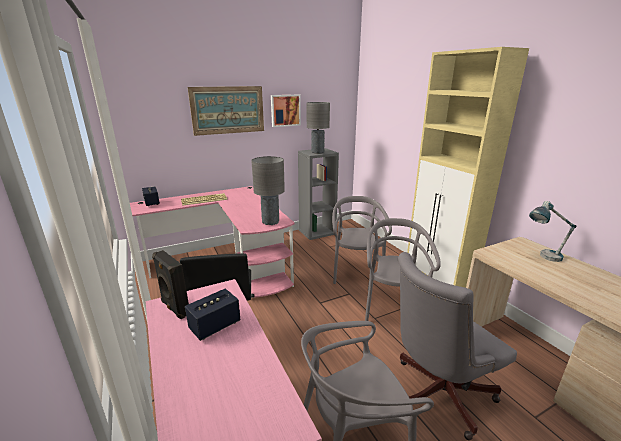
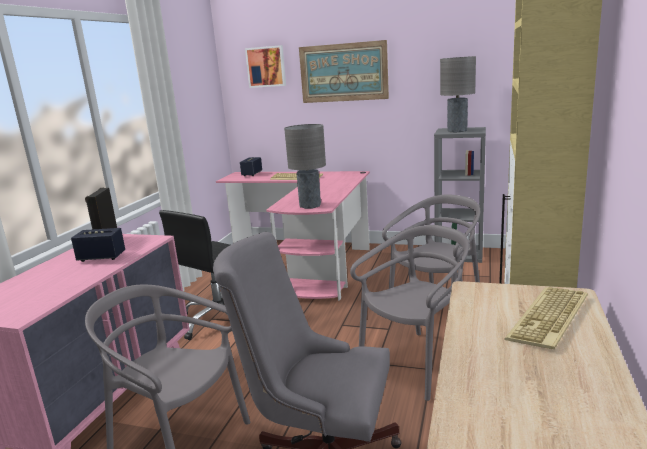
camera: 45 degrees right, 5 degrees down
picture [271,95,301,127] -> picture moved to [245,45,286,88]
table lamp [529,201,577,262] -> keyboard [504,287,588,349]

